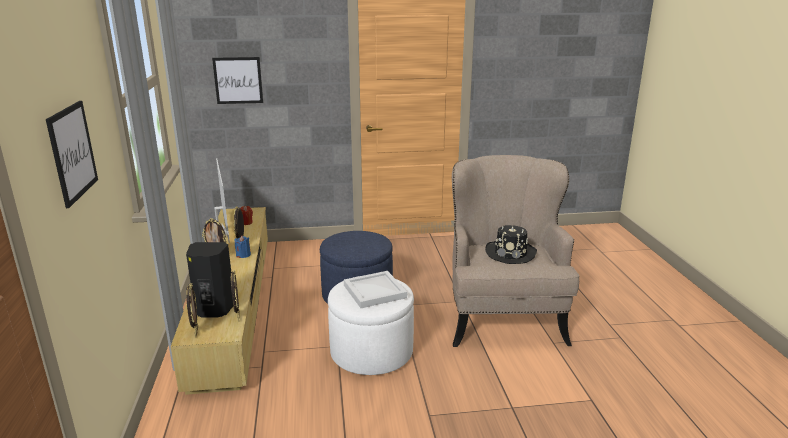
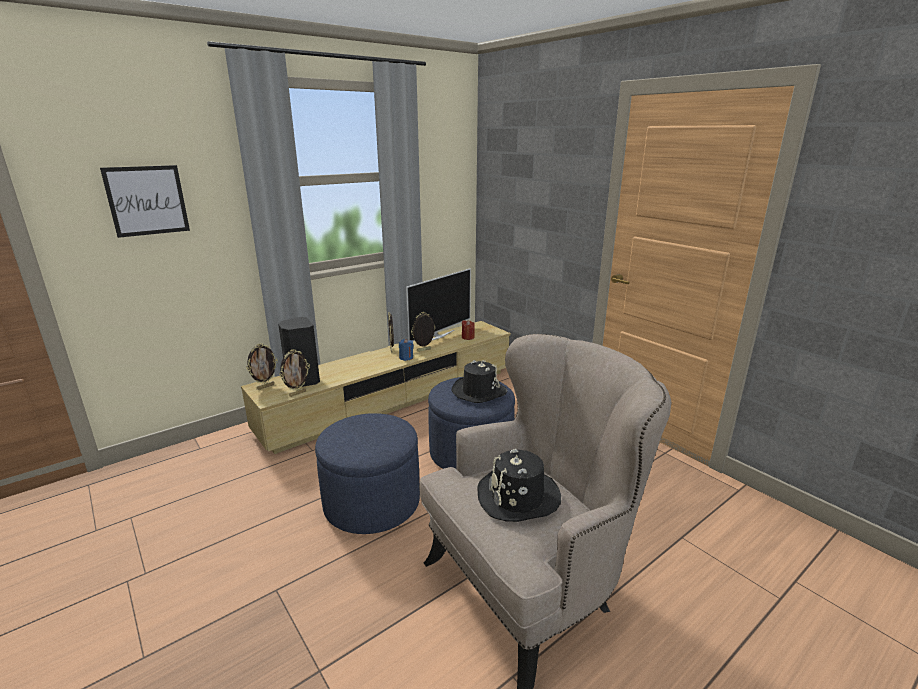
camera: 60 degrees right, 0 degrees up
picture [212,57,263,104] -> none
white ottoman [328,276,414,375] -> blue ottoman [315,413,420,534]
white tray [344,271,407,308] -> none
none -> black hat [451,360,507,403]

